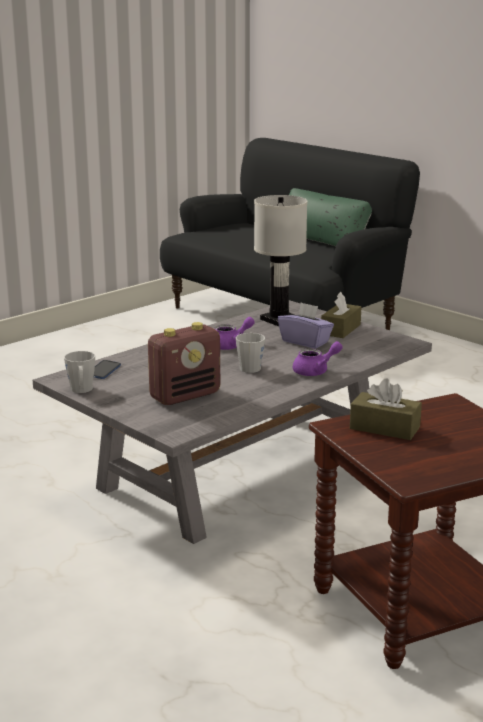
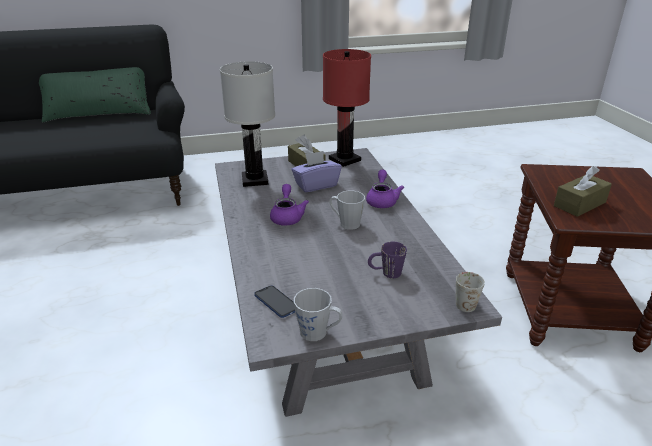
camera: 60 degrees left, 10 degrees up
radio [148,322,220,405] -> purple mug [368,242,407,278]
none -> red table lamp [323,49,371,167]
none -> white mug [456,272,485,312]

